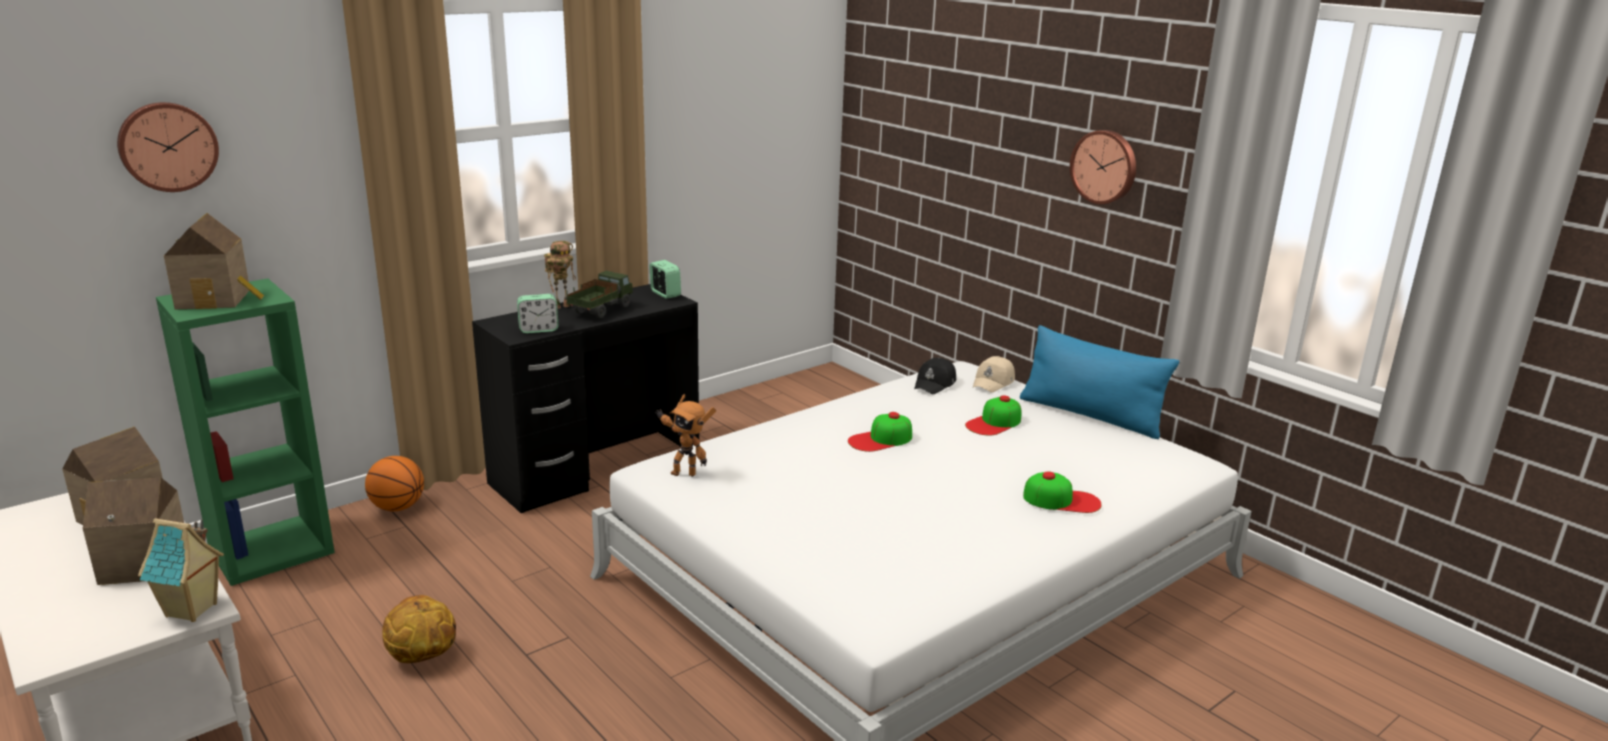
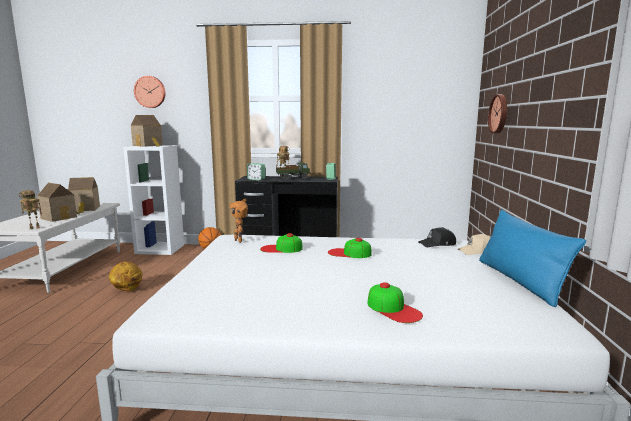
camera: 45 degrees right, 10 degrees down
toy house [138,518,224,622] -> toy robot [18,190,42,229]
green bookcase [156,278,335,586] -> white bookcase [123,145,184,255]
cap [965,395,1021,435] -> cap moved to [260,233,303,253]
wall clock [1070,130,1136,204] -> wall clock moved to [488,94,507,134]

